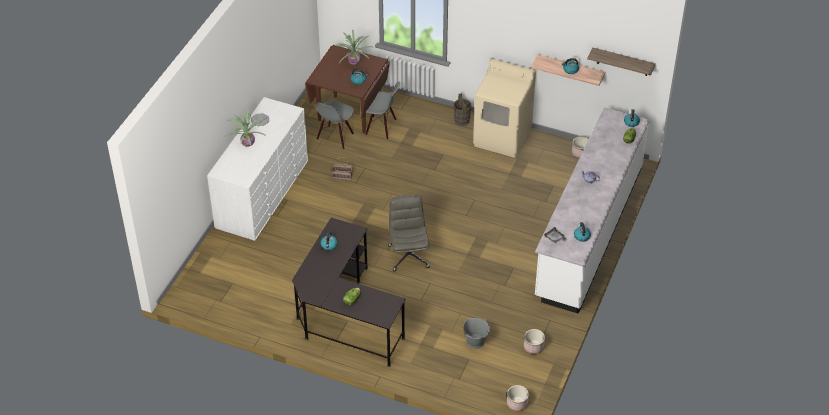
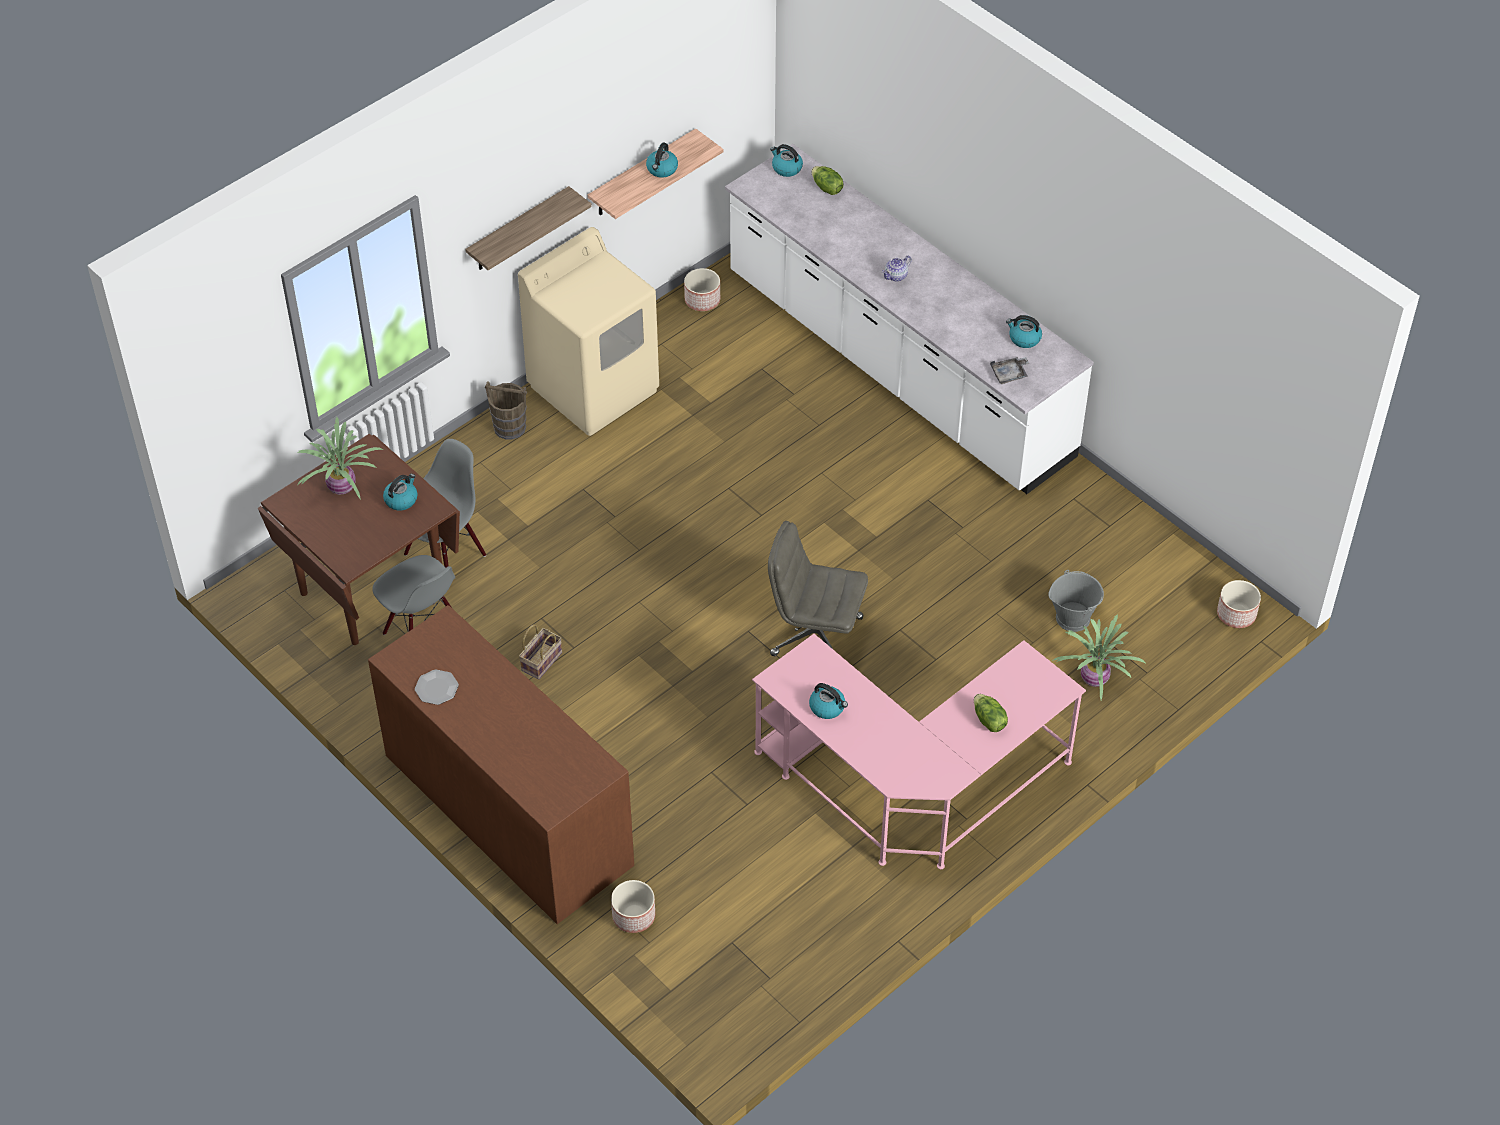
camera: 65 degrees left, 5 degrees up
white dresser [207,97,308,241] -> brown dresser [368,605,634,924]
potted plant [222,110,266,147] -> potted plant moved to [1052,614,1146,700]
black desk [292,217,406,367] -> pink desk [752,634,1086,869]
planter [524,329,545,354] -> planter moved to [611,880,655,933]
shelf [587,48,656,76] -> shelf moved to [465,186,592,270]

